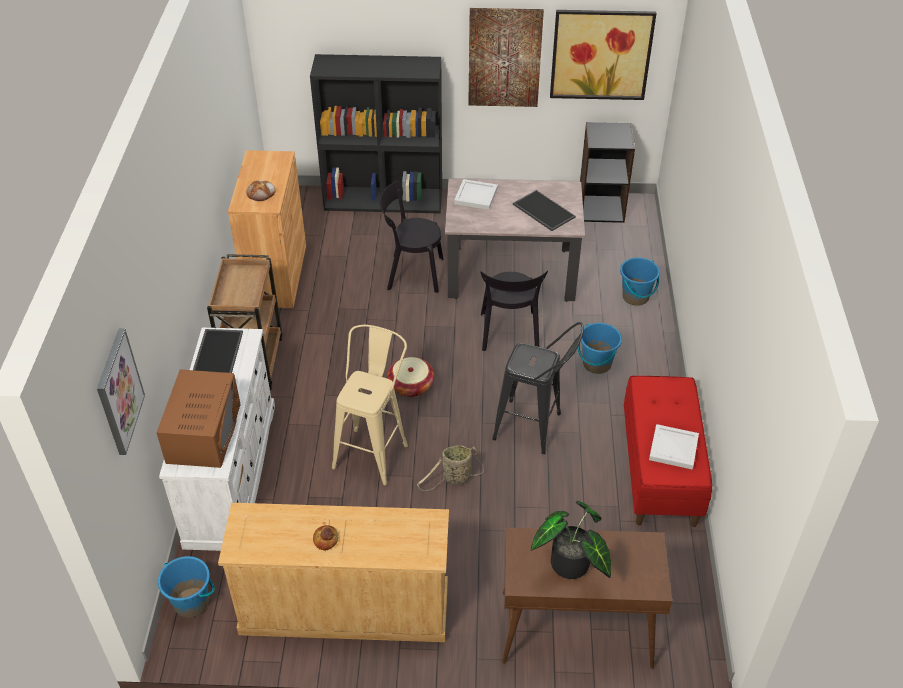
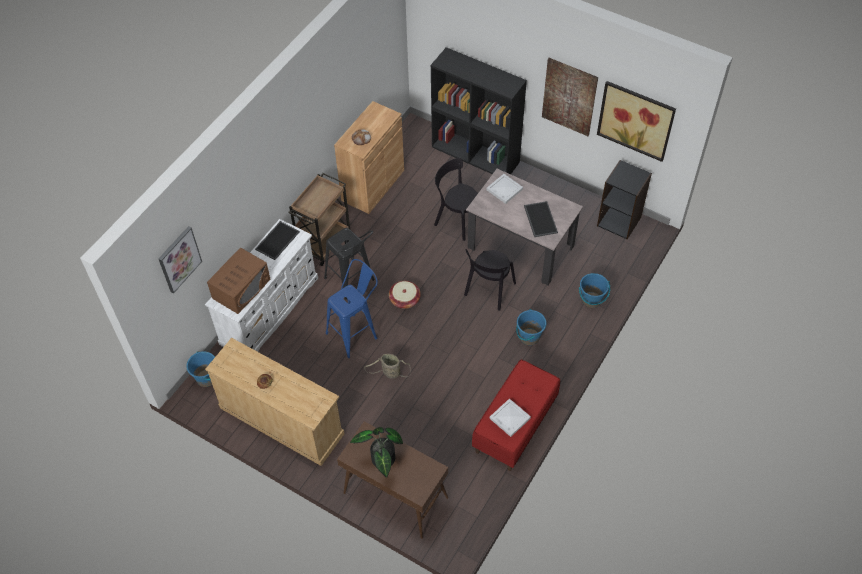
camera: 30 degrees right, 10 degrees up
beige stool [332,325,408,485] -> blue stool [326,259,378,358]
black stool [492,322,584,454] -> black stool moved to [324,228,375,300]

